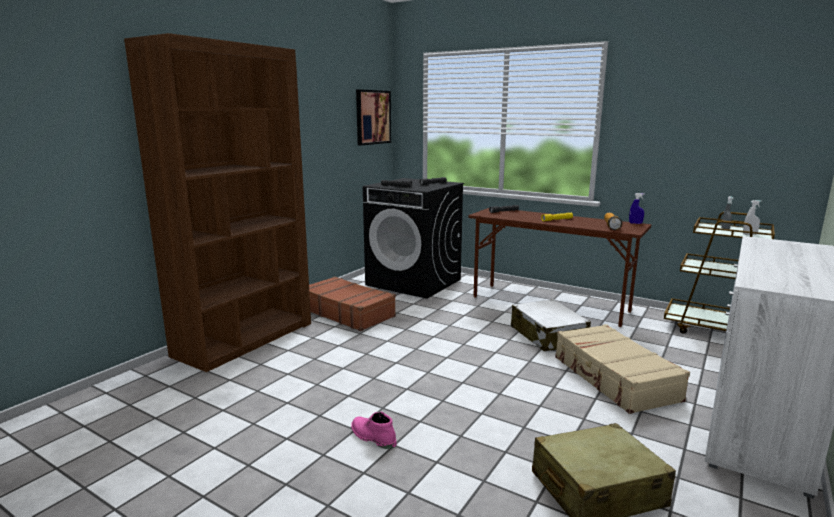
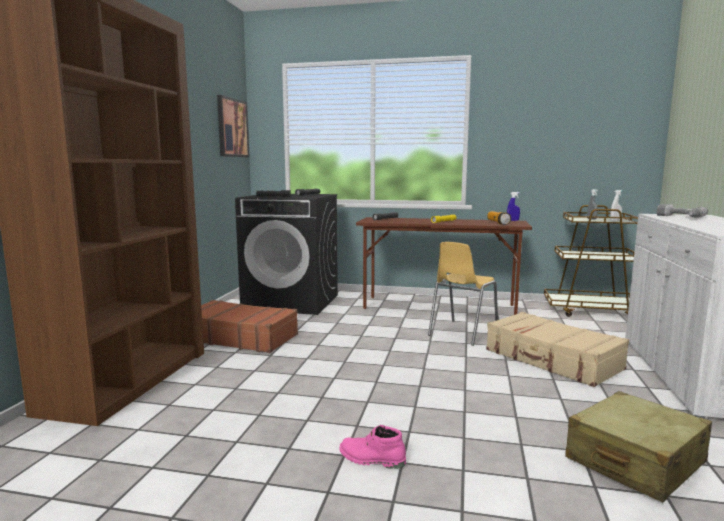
camera: 20 degrees left, 5 degrees down
white suitcase [511,299,591,351] -> yellow chair [428,242,498,346]
none -> power drill [657,204,708,218]

